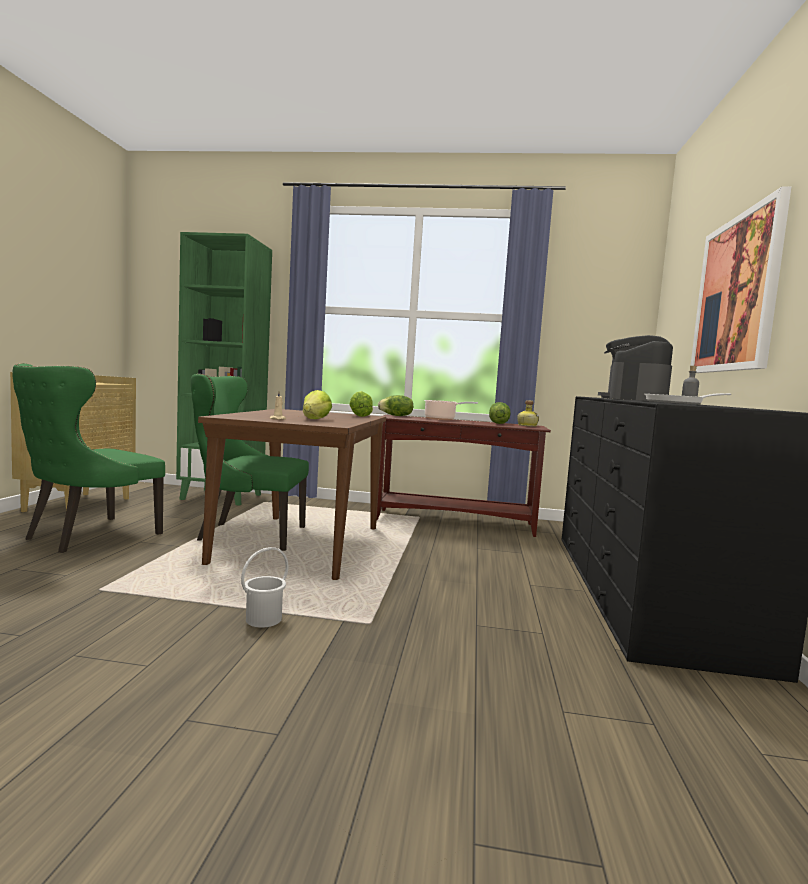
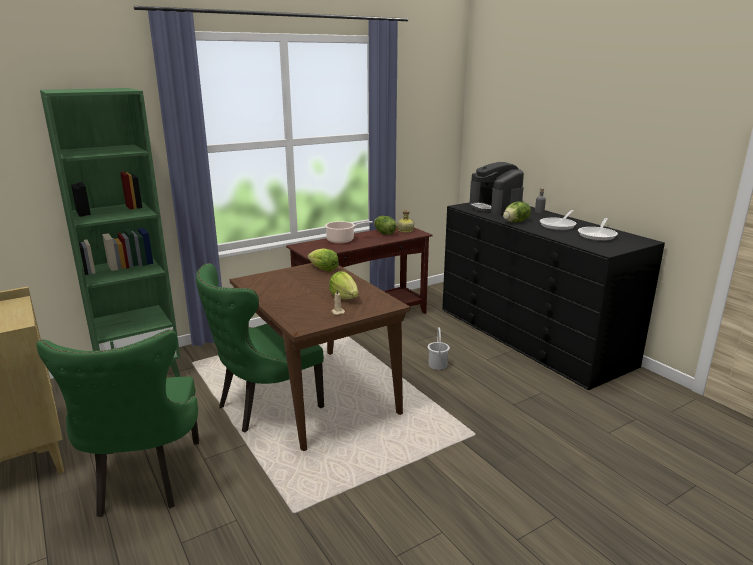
camera: 40 degrees left, 15 degrees up
white bucket [241,547,288,628] -> white bucket moved to [428,327,450,370]
lettuce [378,395,413,416] -> lettuce moved to [503,202,531,222]
picture [690,187,791,373] -> none
none -> frying pan [578,218,618,241]

